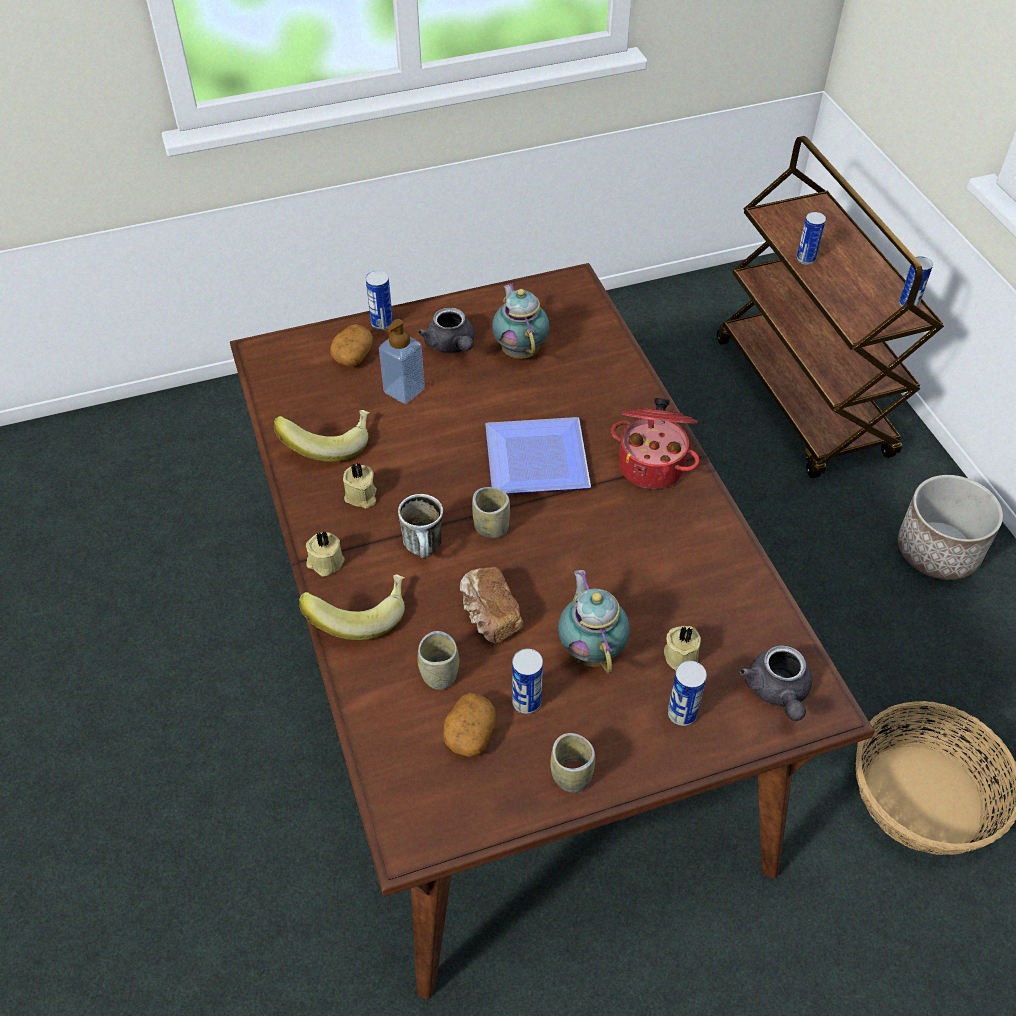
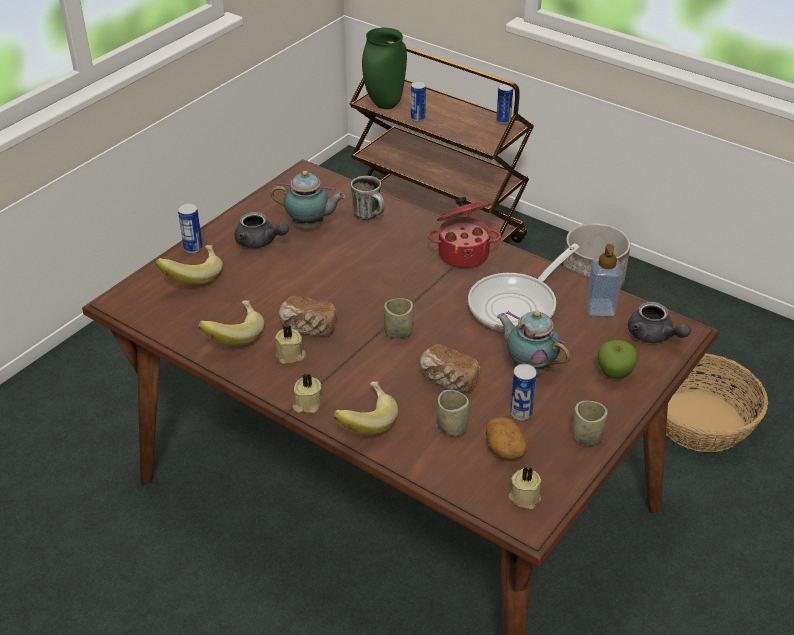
camera: 35 degrees left, 10 degrees down
potato [330,324,373,366] -> banana [156,245,223,284]
soap dispenser [379,319,425,404] -> soap dispenser moved to [586,244,622,316]
mug [398,494,443,559] -> mug moved to [351,176,385,220]
plate [485,417,591,494] -> none
teapot [492,283,549,359] -> teapot turned 150 degrees clockwise [271,171,346,228]
beige candle [664,626,701,671] -> beige candle moved to [509,467,541,509]
can [668,661,707,726] -> apple [598,340,638,379]
none -> bread [279,296,337,335]
none -> green vase [362,28,407,109]
none -> frying pan [468,244,579,332]

